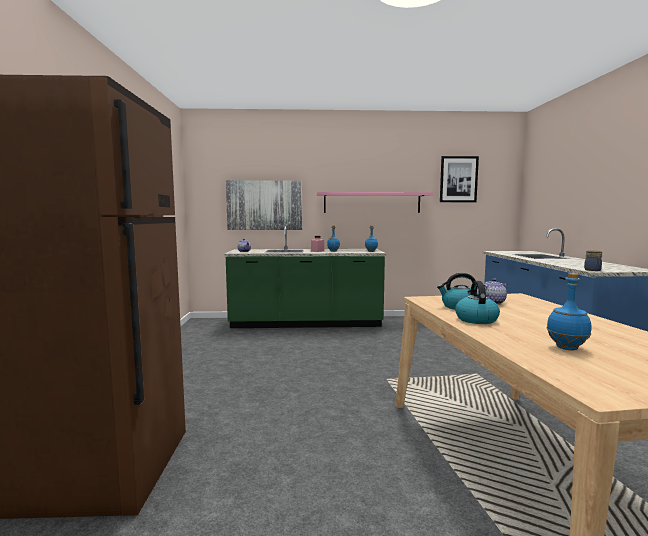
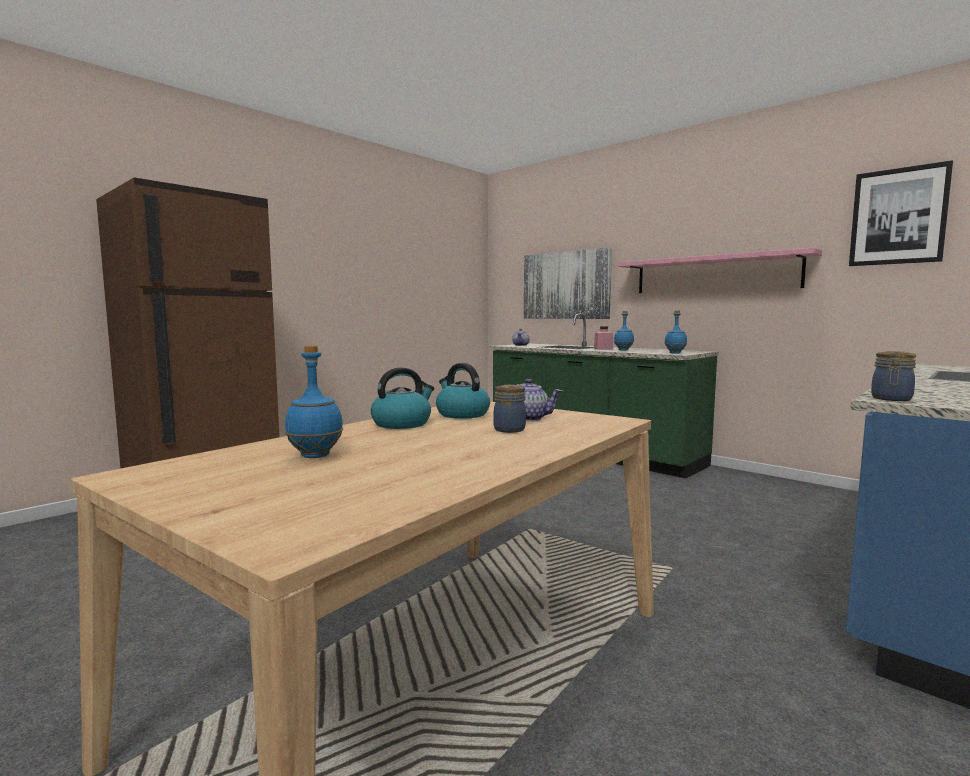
camera: 45 degrees right, 0 degrees up
none -> jar [493,385,526,433]

